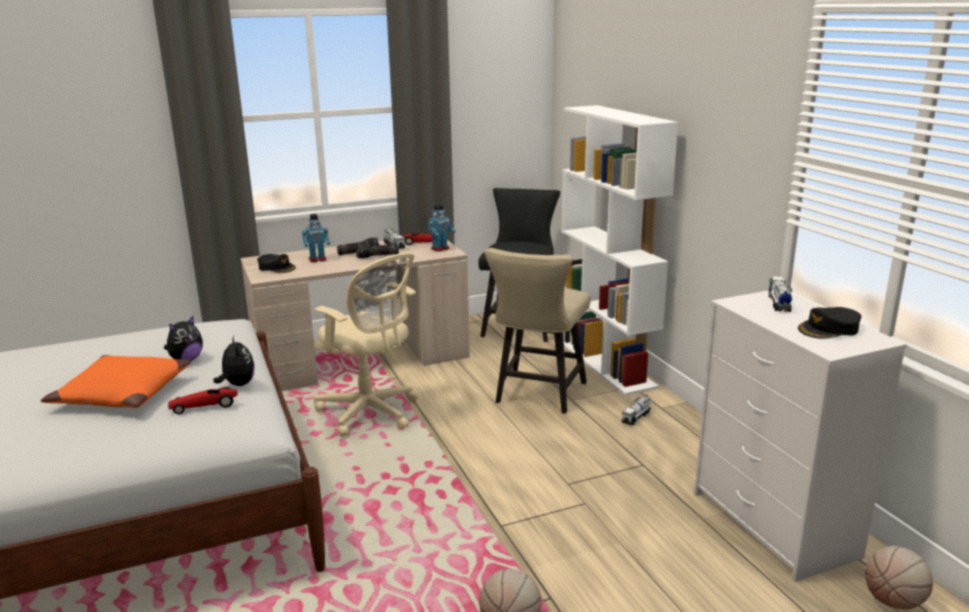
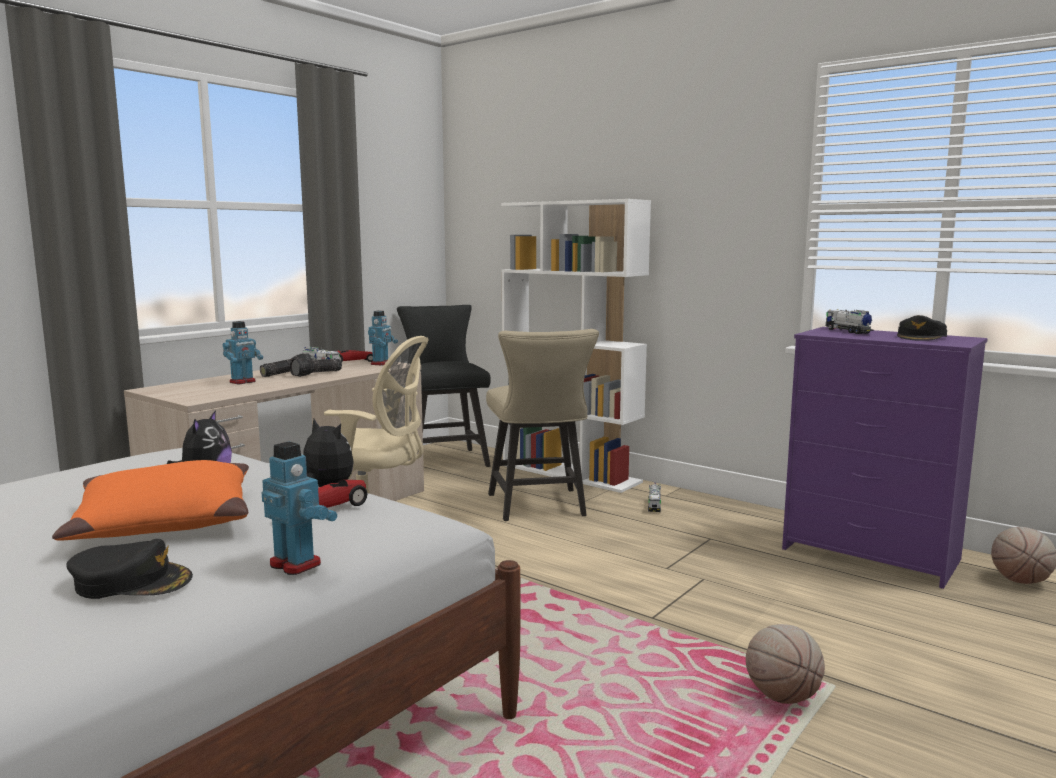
camera: 30 degrees left, 10 degrees down
black cap [257,254,296,273] -> black cap moved to [66,539,193,599]
white dresser [694,290,907,582] -> purple dresser [782,327,988,589]
none -> toy robot [262,441,337,575]

